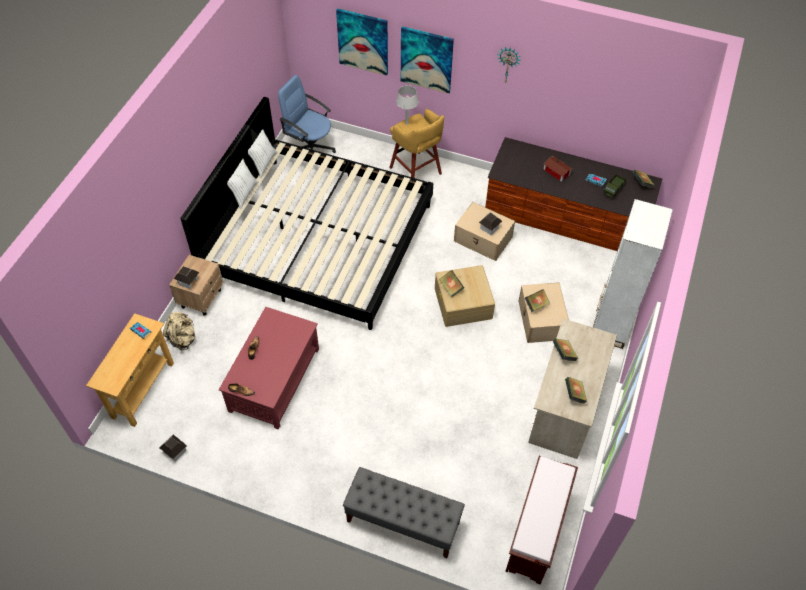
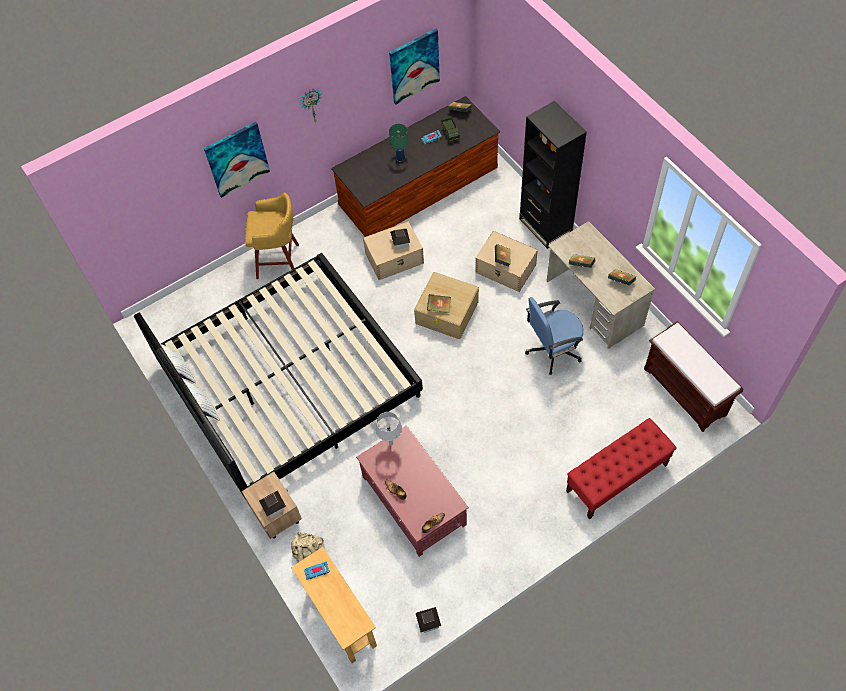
camera: 50 degrees left, 5 degrees up
blue office chair [278,75,336,153] -> blue office chair moved to [525,297,583,375]
picture [336,8,388,76] -> picture moved to [389,29,440,105]
grey bench [343,467,465,558] -> red bench [566,418,677,520]
grey table lamp [396,85,418,125] -> grey table lamp moved to [375,412,402,446]
toy house [543,156,572,182] -> green table lamp [389,124,408,161]
white bookcase [593,199,673,349] -> black bookcase [519,101,587,249]

